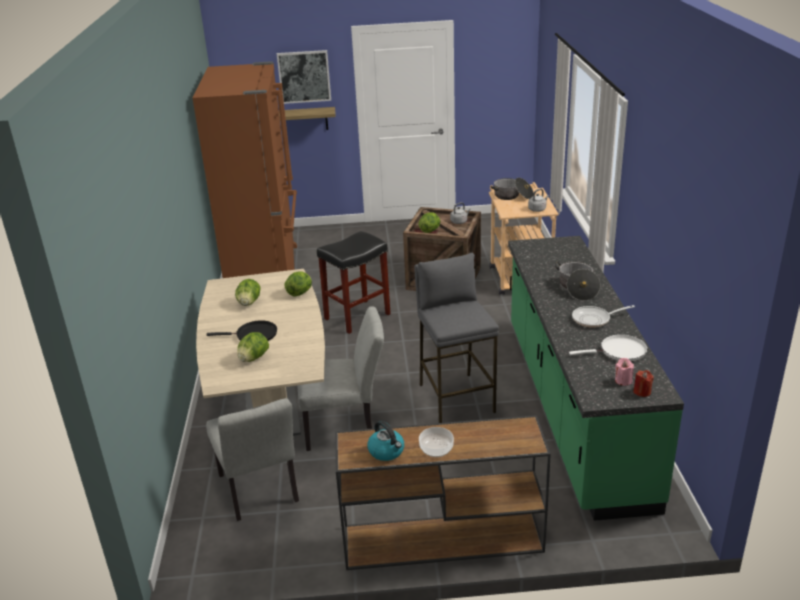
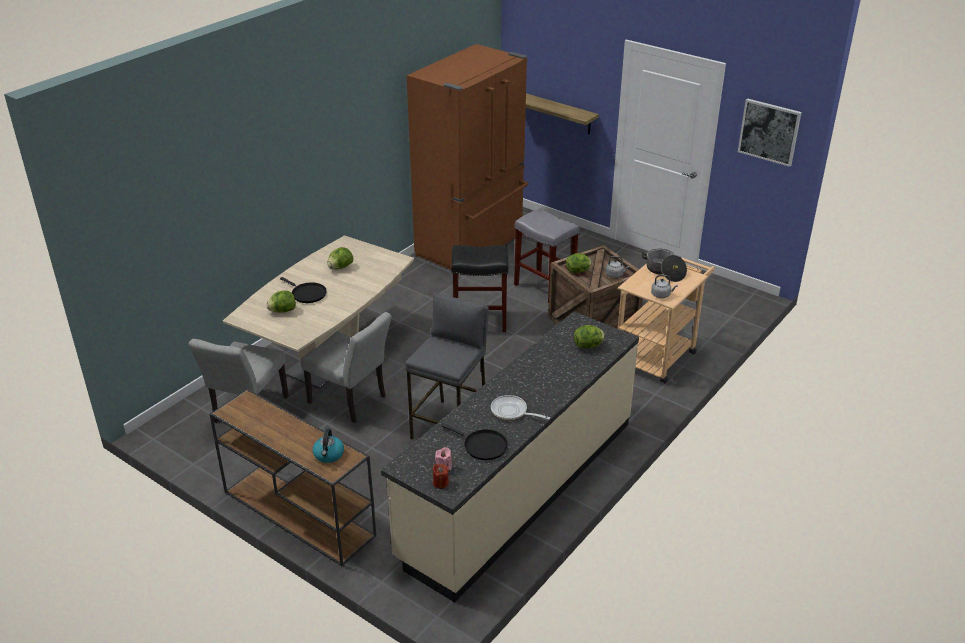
camera: 40 degrees right, 5 degrees up
picture [277,50,331,104] -> picture moved to [738,98,802,167]
lettuce [284,271,312,296] -> lettuce moved to [574,325,605,348]
kettle [367,420,404,461] -> kettle moved to [313,429,344,463]
bowl [419,427,454,457] -> none
green counter [508,236,684,521] -> beige counter [381,311,639,602]
cooking pot [555,261,601,301] -> none
white frying pan [569,334,648,361] -> black frying pan [441,424,508,460]
none -> grey stool [514,208,580,303]

